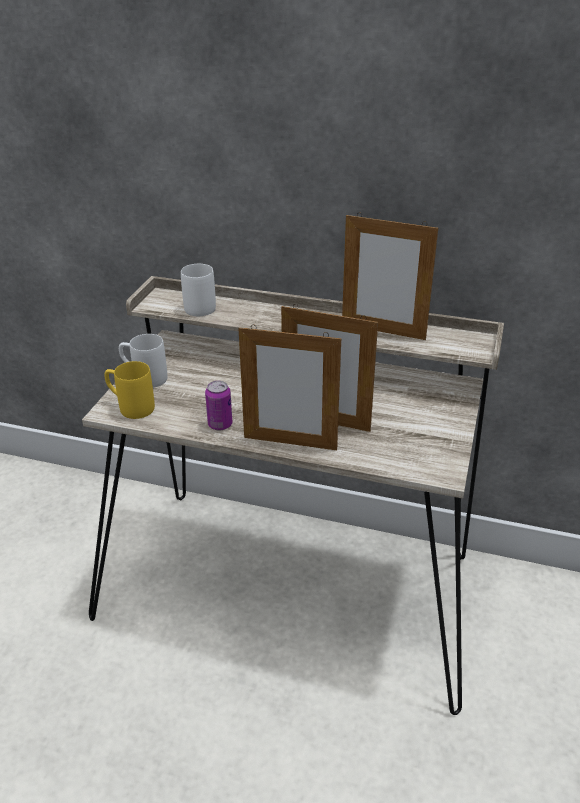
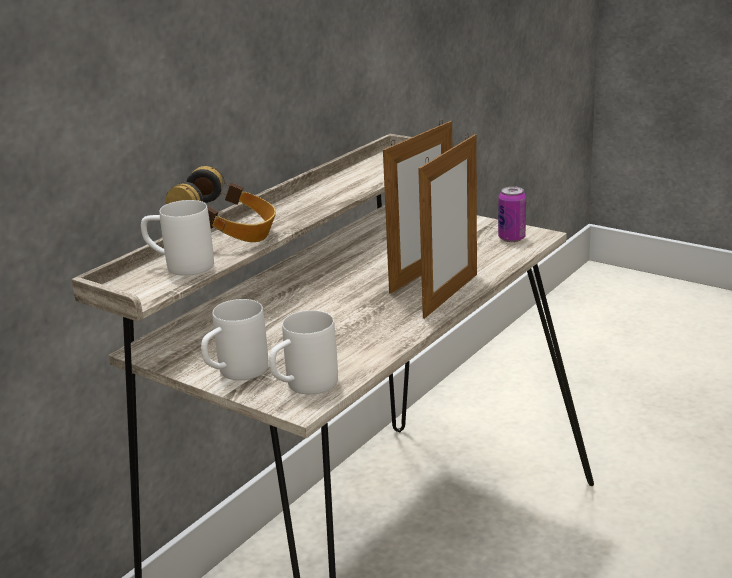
camera: 70 degrees left, 10 degrees down
yellow mug [104,361,155,419] -> white mug [269,310,338,395]
can [205,381,232,430] -> can moved to [498,186,526,242]
picture frame [342,212,438,340] -> none
none -> headphones [166,166,276,242]

